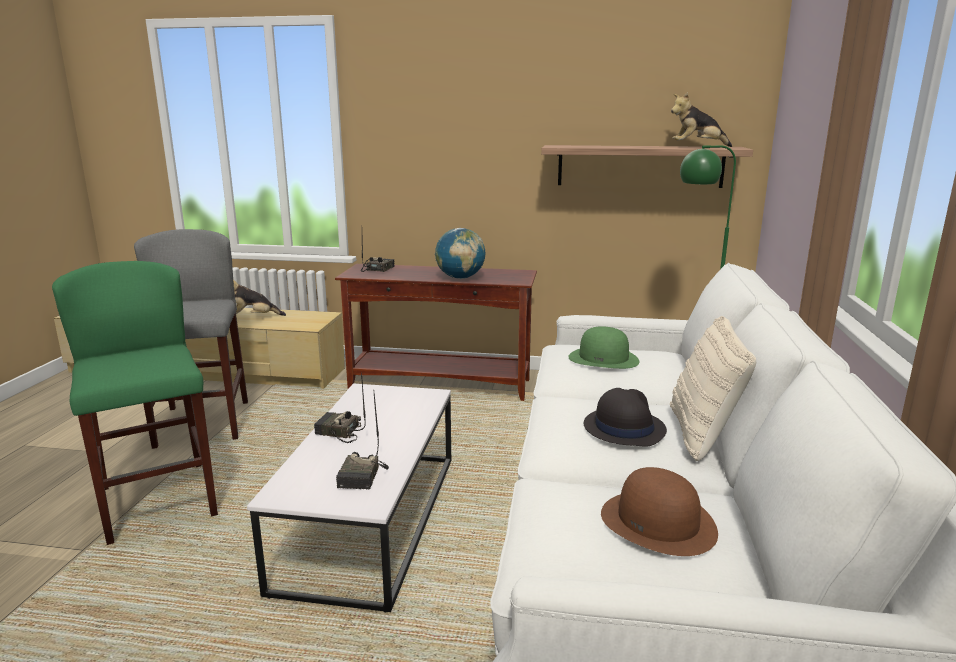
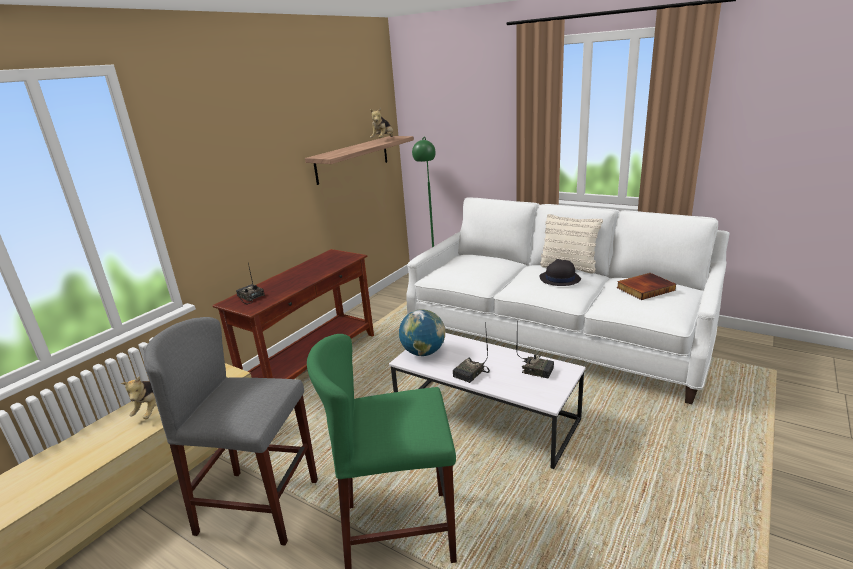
camera: 65 degrees left, 5 degrees up
globe [435,228,486,279] -> globe moved to [399,309,445,356]
green hat [569,326,640,369] -> none
brown hat [601,467,718,556] -> book [617,273,676,300]

